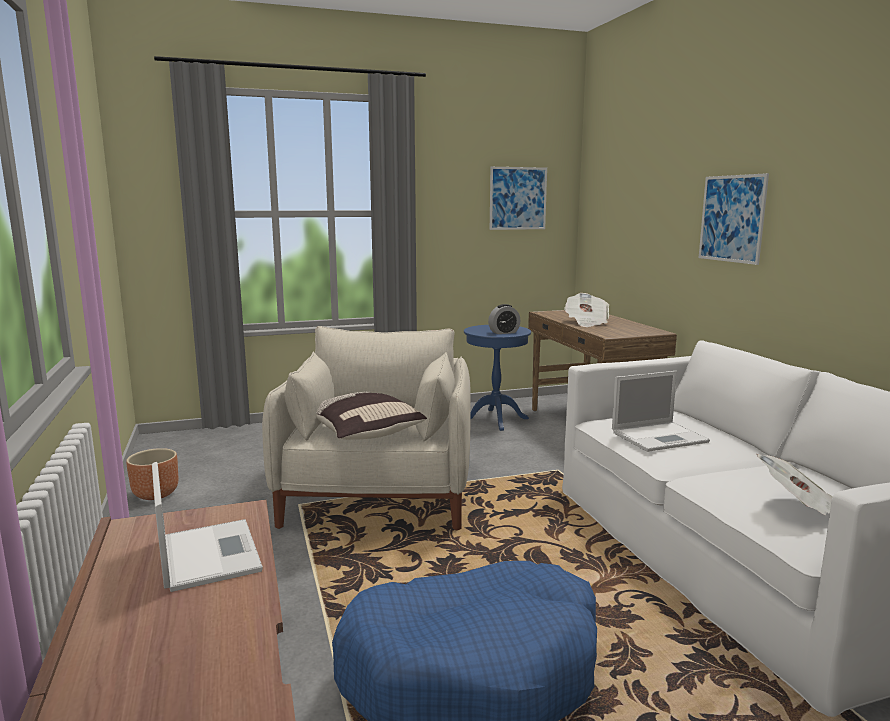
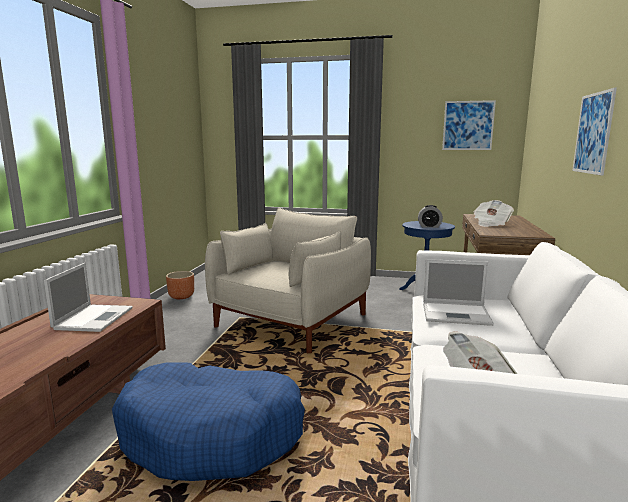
camera: 30 degrees right, 0 degrees up
pillow [316,391,427,440] -> none

